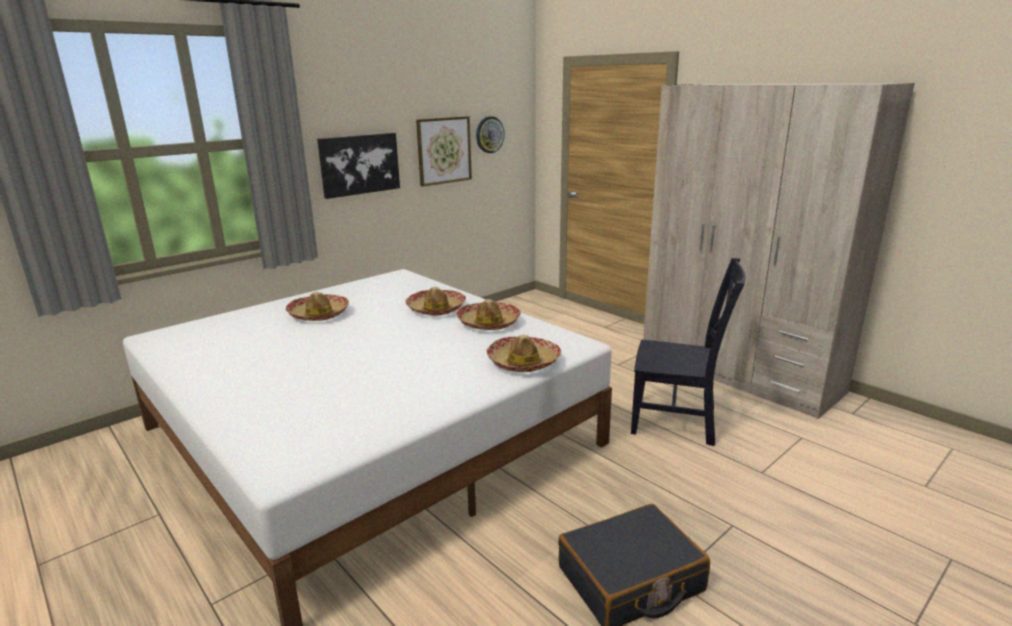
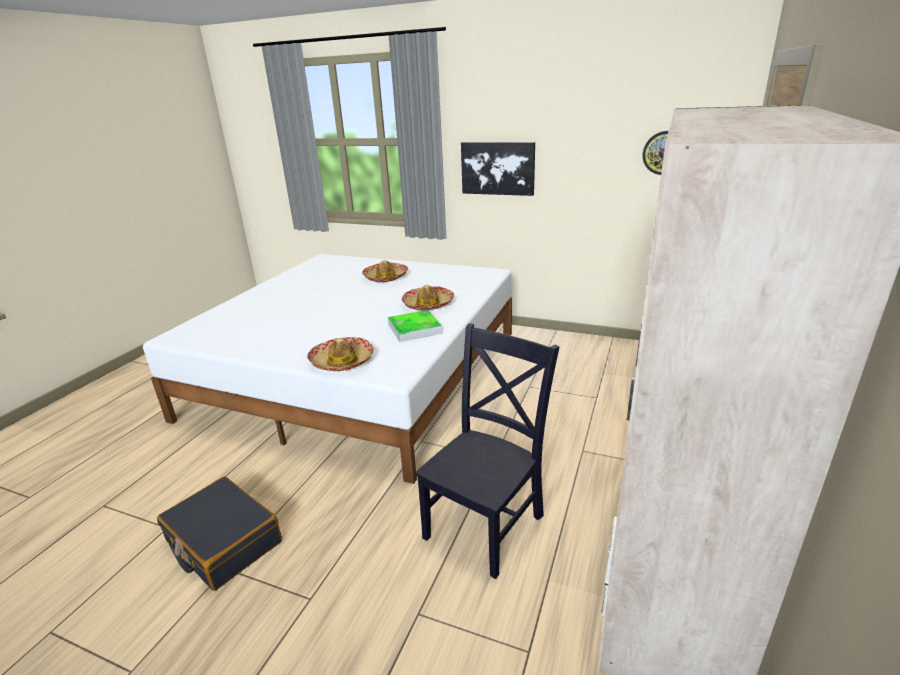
camera: 65 degrees right, 5 degrees up
picture [416,116,472,187] -> none
hat [456,299,521,330] -> tray [388,310,442,342]
black chair [631,258,746,446] -> black chair turned 135 degrees counterclockwise [415,323,560,579]

